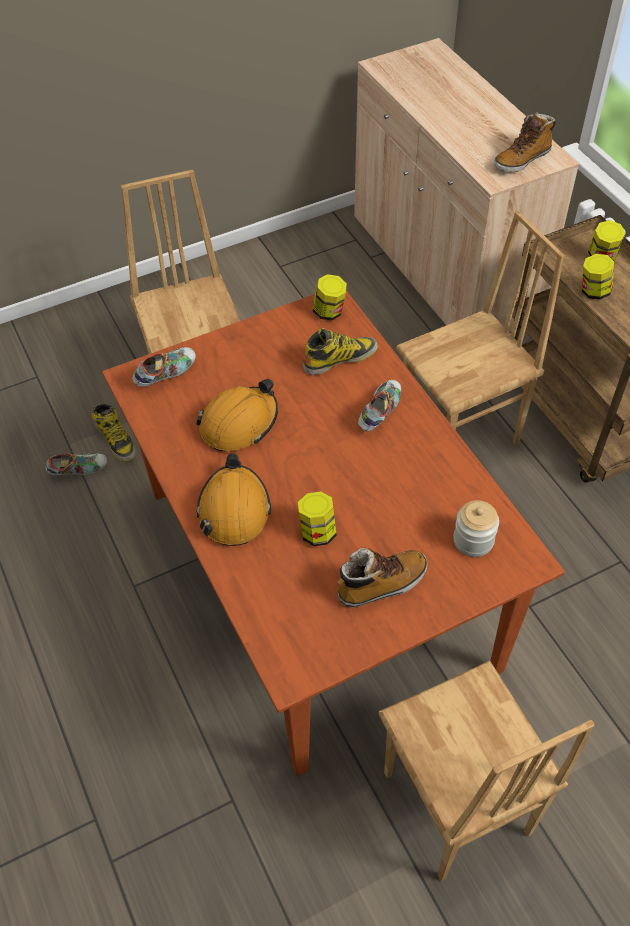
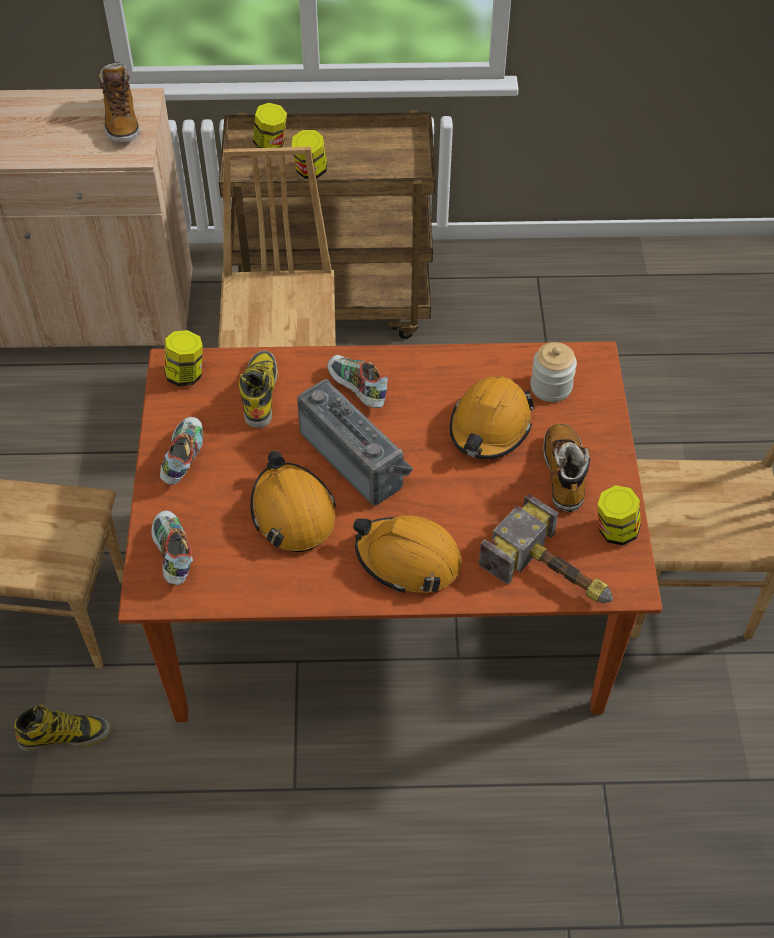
camera: 65 degrees left, 0 degrees up
shoe [46,453,108,475] -> shoe moved to [160,417,203,485]
jar [298,492,337,546] -> jar moved to [597,485,641,545]
none -> radio [297,379,413,506]
none -> orange hard hat [450,376,535,459]
none -> hammer [479,493,613,604]

